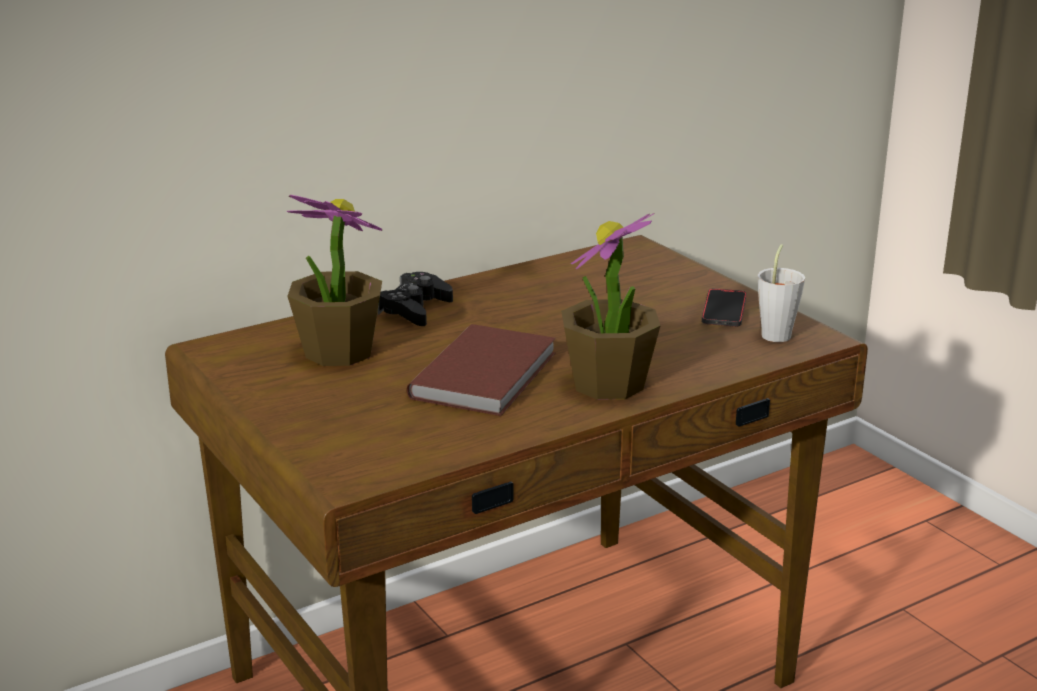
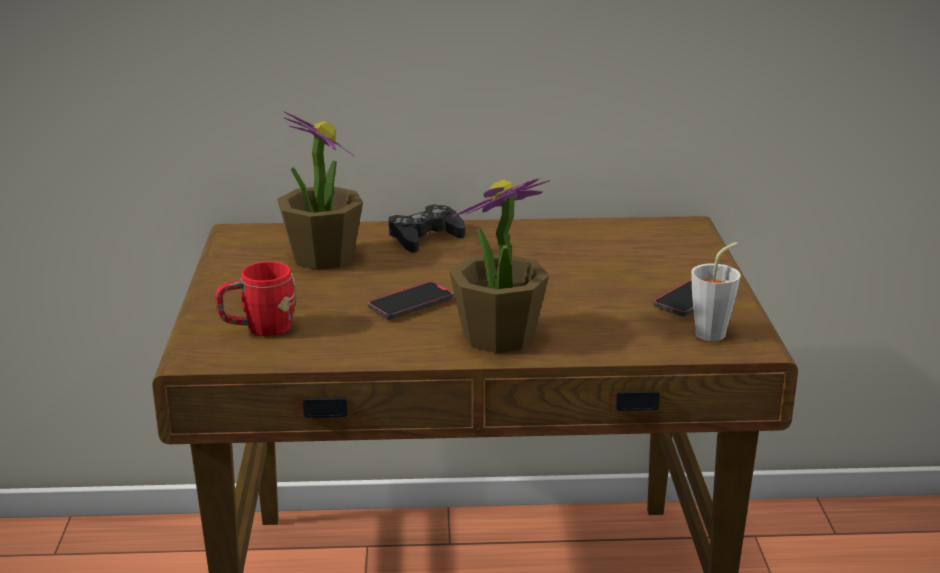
camera: 30 degrees right, 0 degrees up
brown book [407,324,556,416] -> phone [368,281,453,319]
none -> red mug [215,262,296,337]

